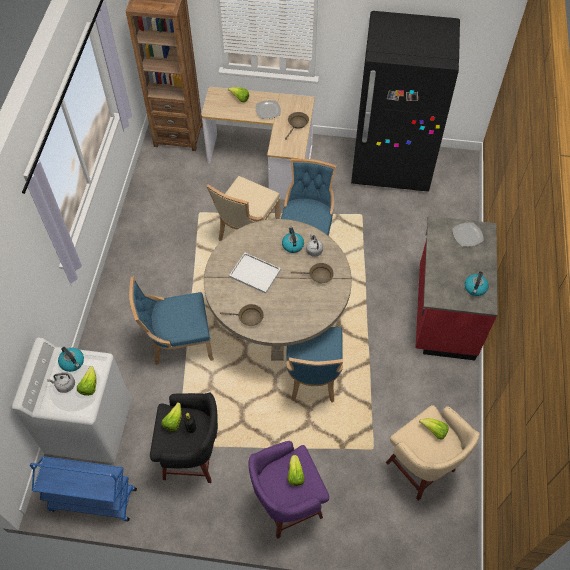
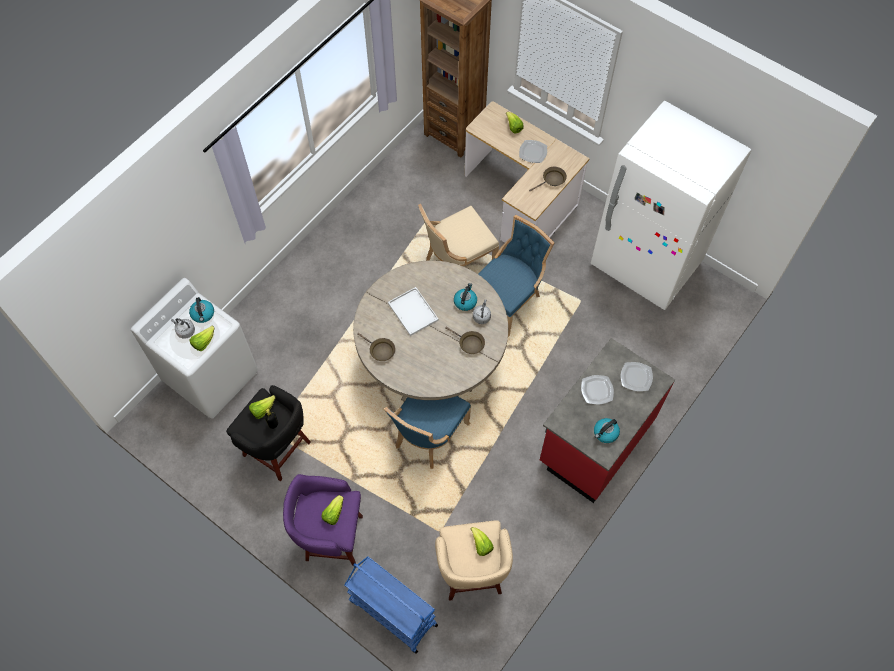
camera: 30 degrees right, 5 degrees up
blue cart [30,456,137,521] -> blue cart moved to [345,556,438,654]
blue chair [129,276,214,365] -> none
black fridge [351,11,460,192] -> white fridge [591,101,751,310]
none -> plate [581,375,614,404]

